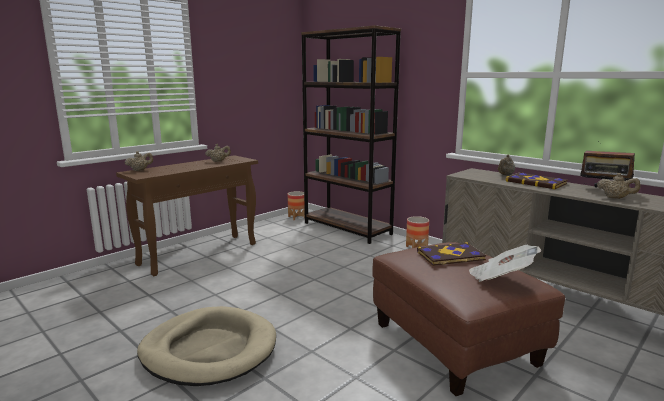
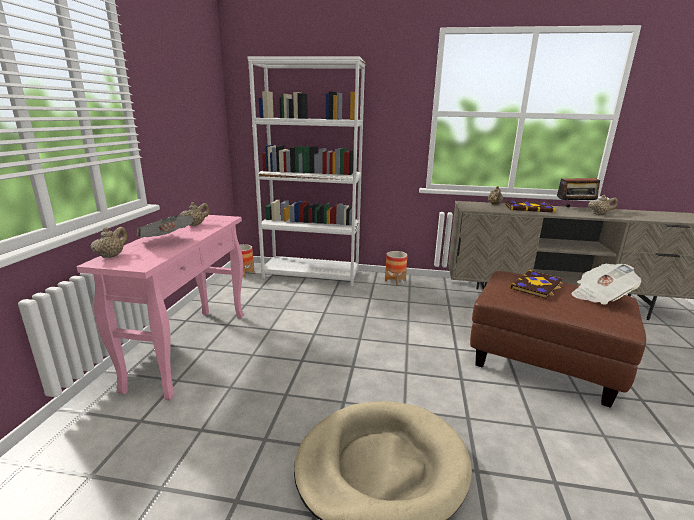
camera: 35 degrees left, 5 degrees up
brown console table [116,155,258,276] -> pink console table [76,215,243,400]
brown bookcase [301,25,401,244] -> white bookcase [247,56,366,287]
none -> newspaper [137,215,194,238]

